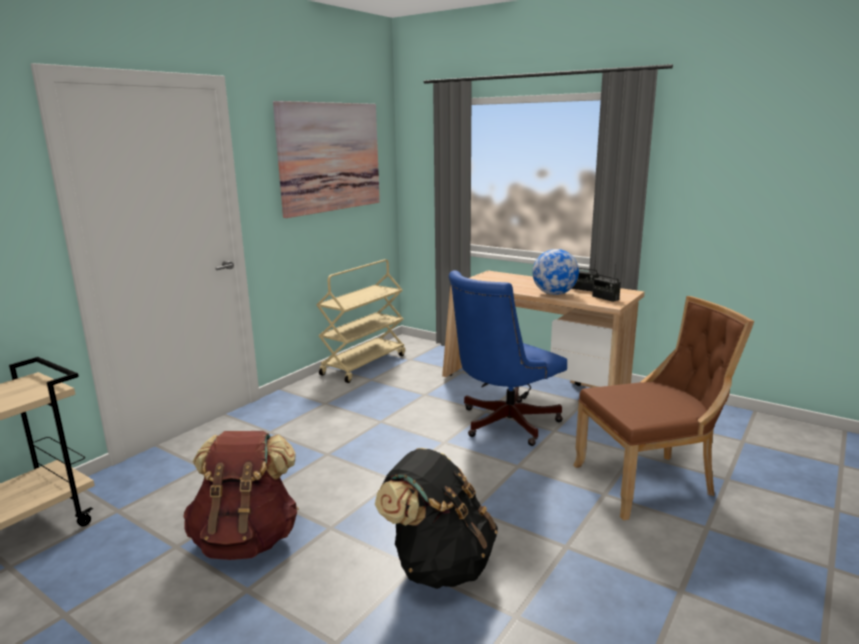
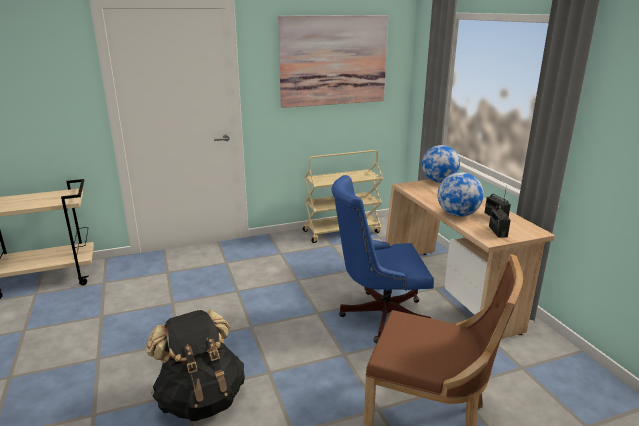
camera: 35 degrees right, 5 degrees up
brown backpack [183,431,299,560] -> none
none -> globe [422,145,460,183]

